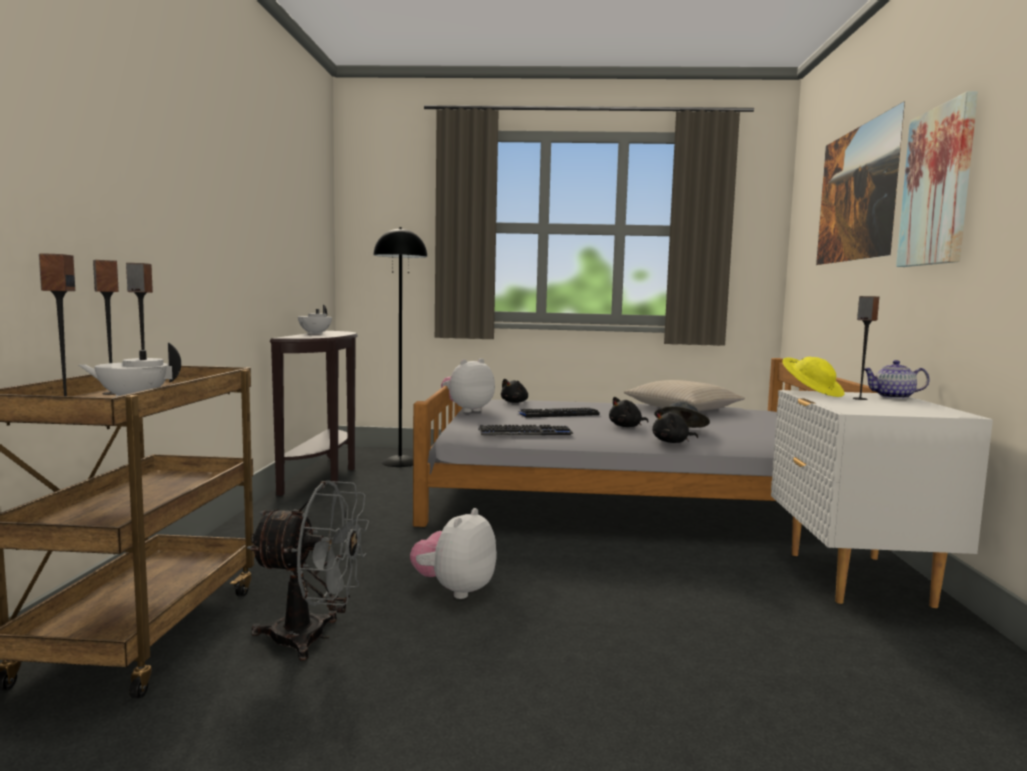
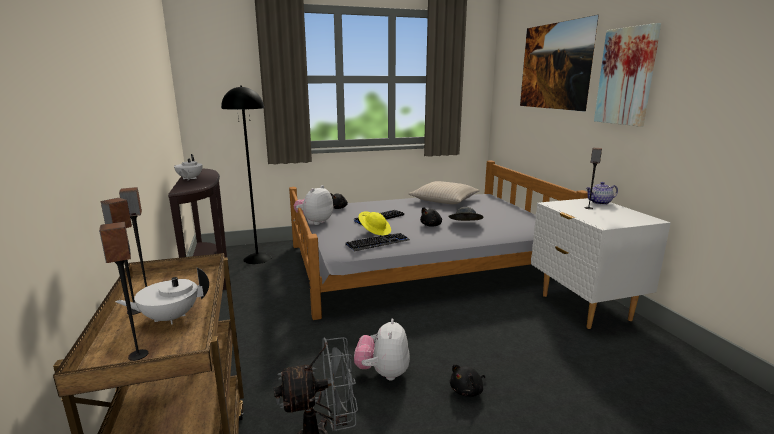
camera: 20 degrees left, 10 degrees up
black plush toy [652,409,698,443] -> black plush toy moved to [450,364,485,397]
yellow hat [782,357,845,397] -> yellow hat moved to [358,211,391,236]

